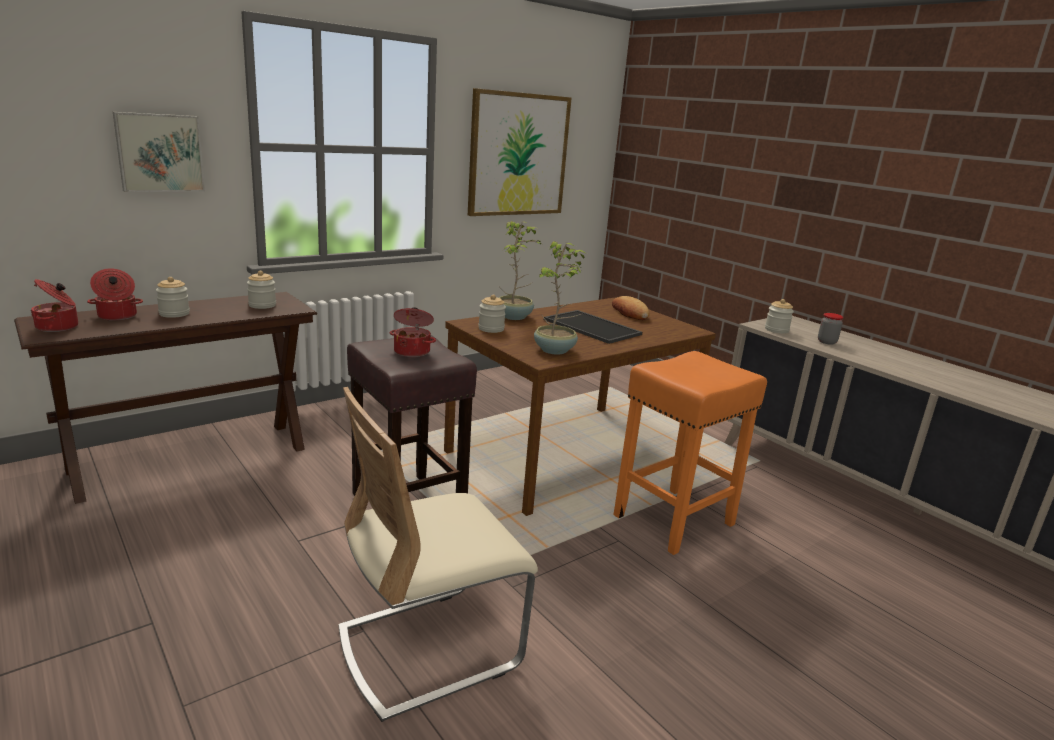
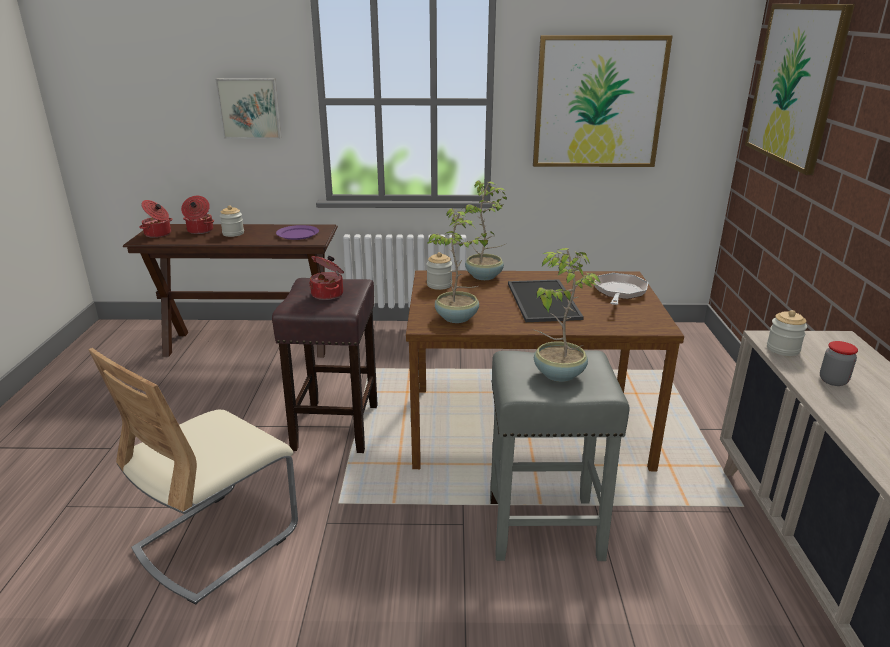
camera: 40 degrees right, 5 degrees up
jar [247,271,276,309] -> purple plate [276,225,319,240]
beige chair [338,387,538,722] -> beige chair turned 60 degrees counterclockwise [88,348,298,605]
bread [612,296,650,320] -> frying pan [594,273,648,305]
orange stool [614,351,767,555] -> grey stool [490,350,630,561]
none -> potted plant [532,248,602,382]
none -> picture [745,4,855,175]

